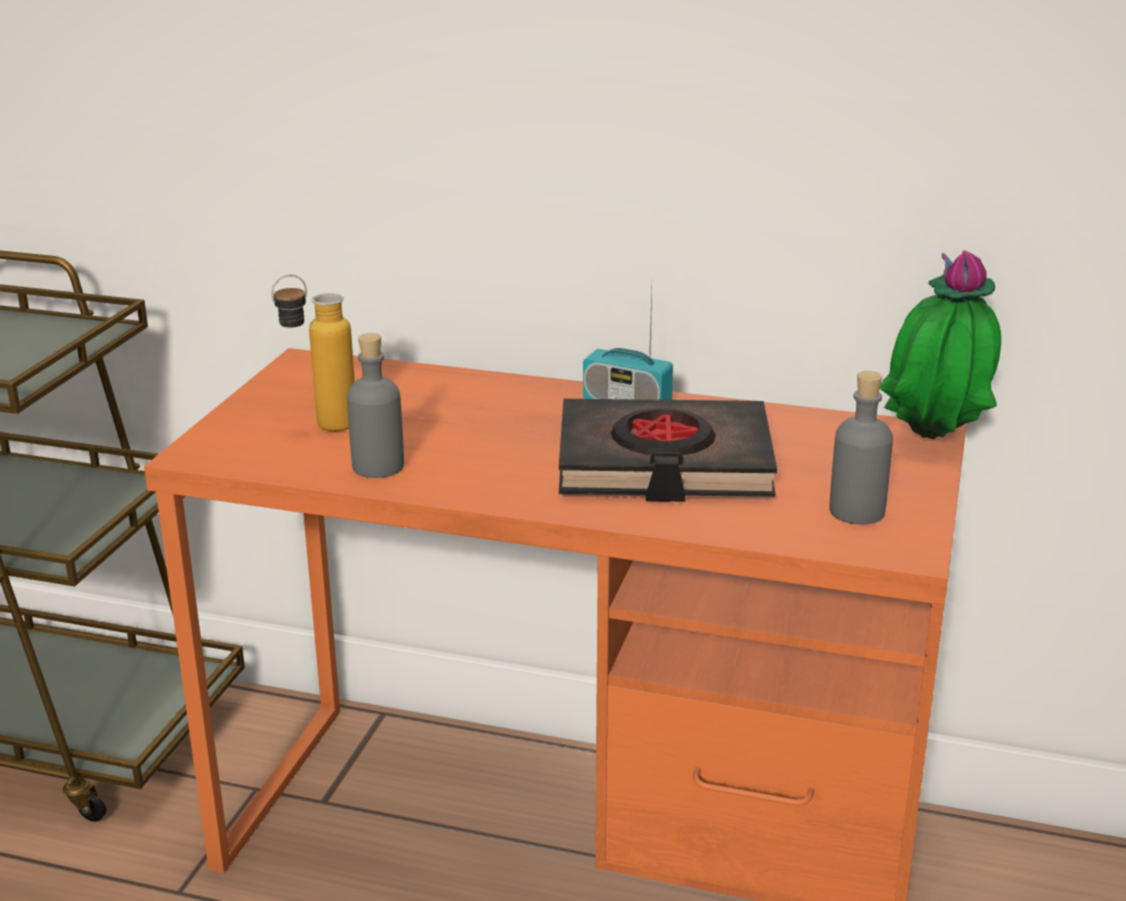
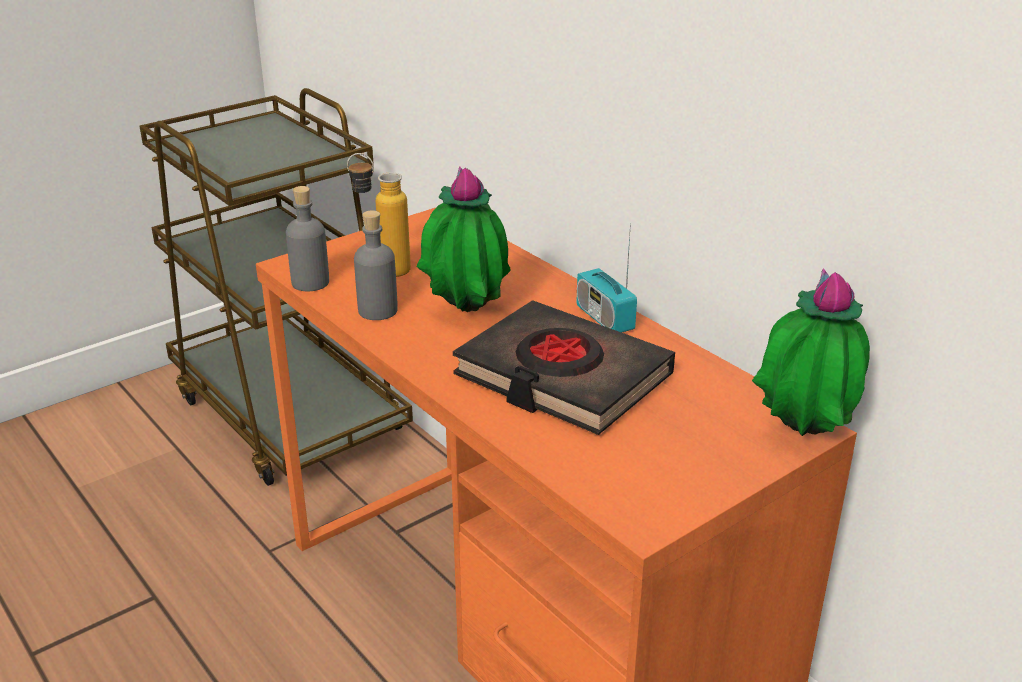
camera: 35 degrees right, 5 degrees up
grey bottle [829,371,893,524] -> grey bottle moved to [286,186,329,291]
none -> potted plant [417,167,511,312]

